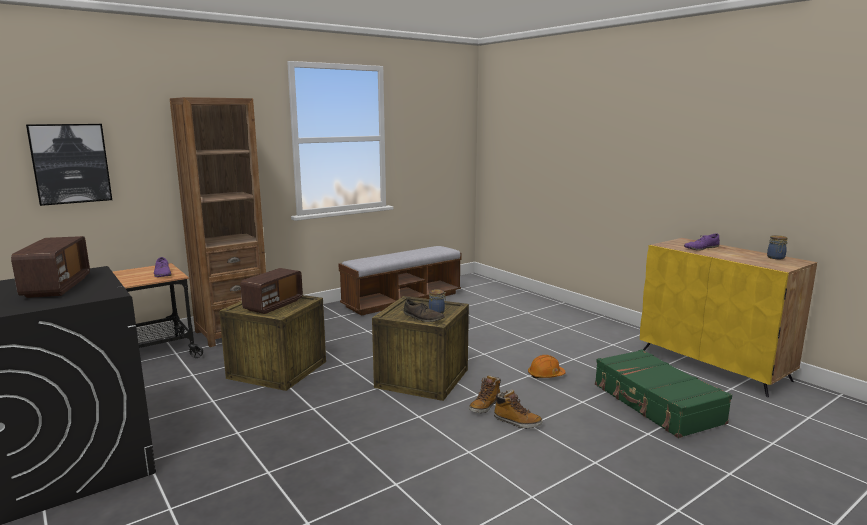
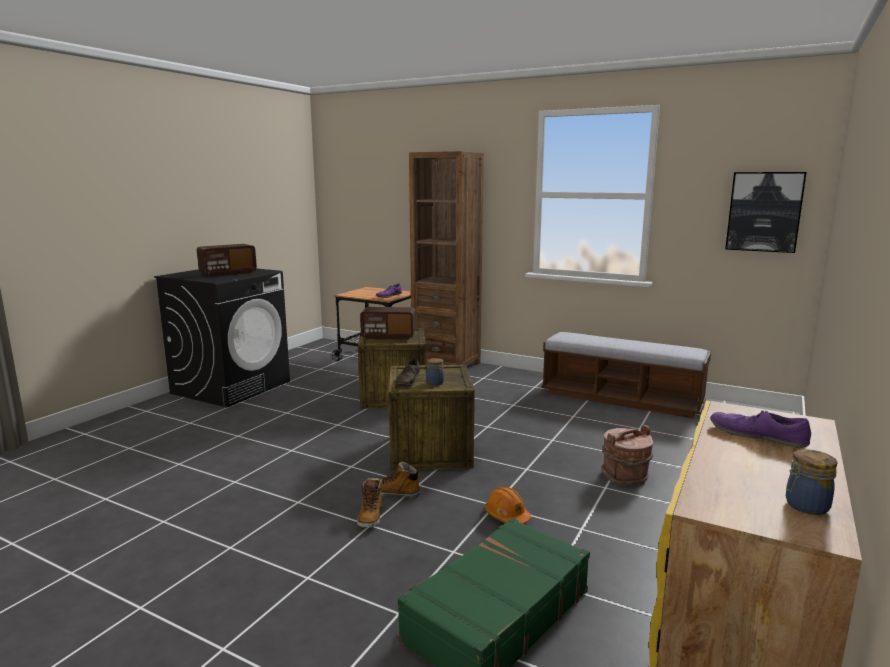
camera: 65 degrees right, 0 degrees up
picture [26,124,112,206] -> picture moved to [725,172,807,253]
none -> brown bucket [601,425,653,486]

